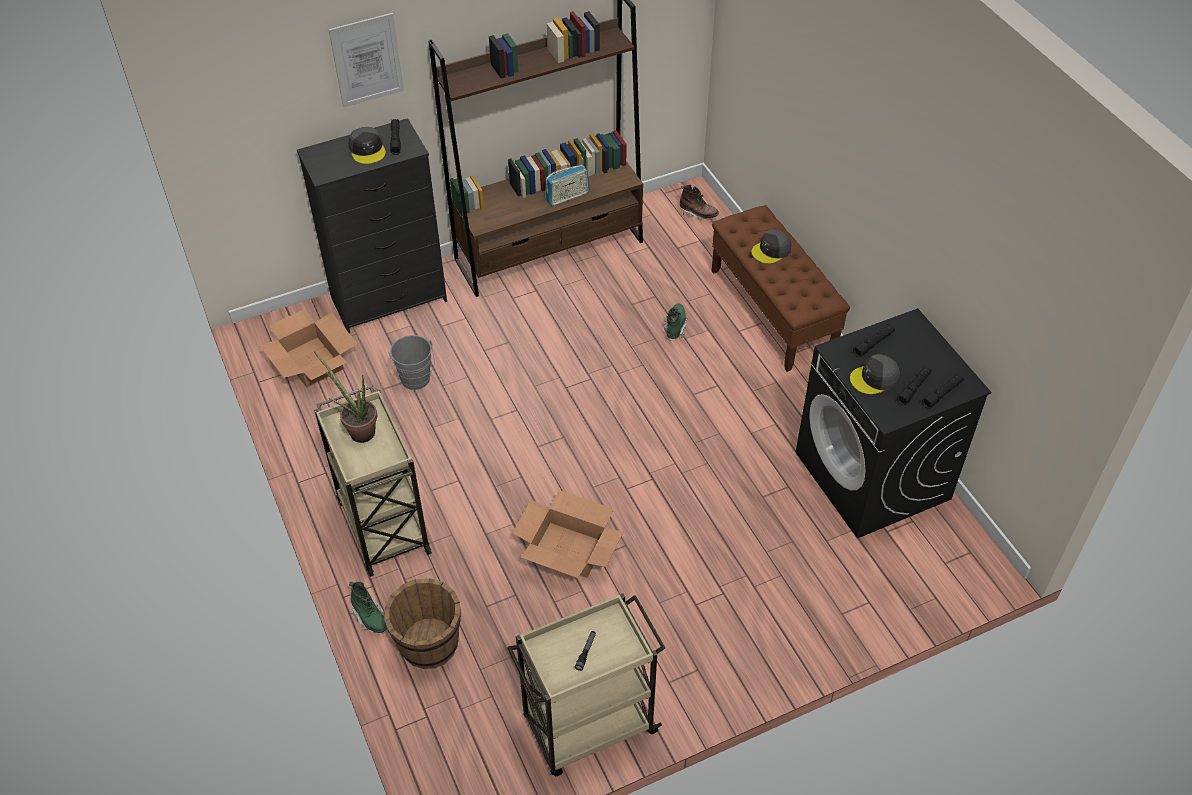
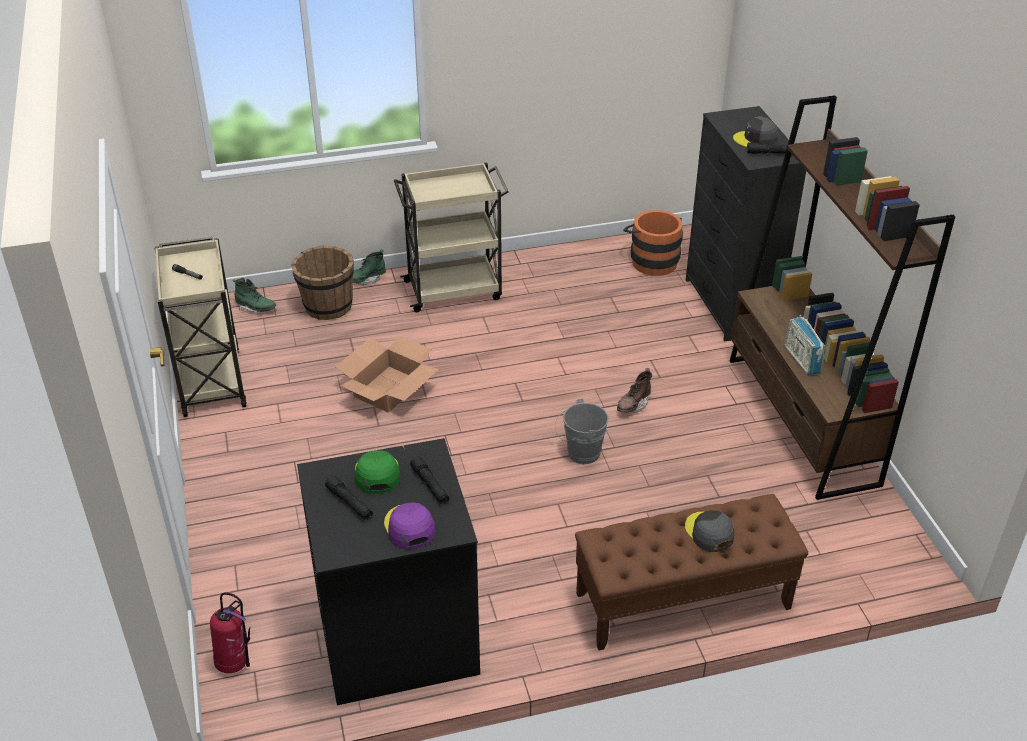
camera: 100 degrees right, 10 degrees down
cardboard box [259,309,358,388] -> orange bucket [623,210,683,276]
potted plant [314,352,377,443] -> none
picture [329,13,404,107] -> none
grey bucket [389,335,434,390] -> grey bucket moved to [555,398,609,464]
green boot [664,303,687,339] -> green boot moved to [233,278,276,313]
brown boot [680,185,719,219] -> brown boot moved to [617,368,652,413]
grey cap [850,354,900,395] -> green cap [355,450,400,494]
black flashlight [922,374,964,409] -> none
none -> fire extinguisher [210,592,250,673]
none -> purple cap [384,502,435,549]

